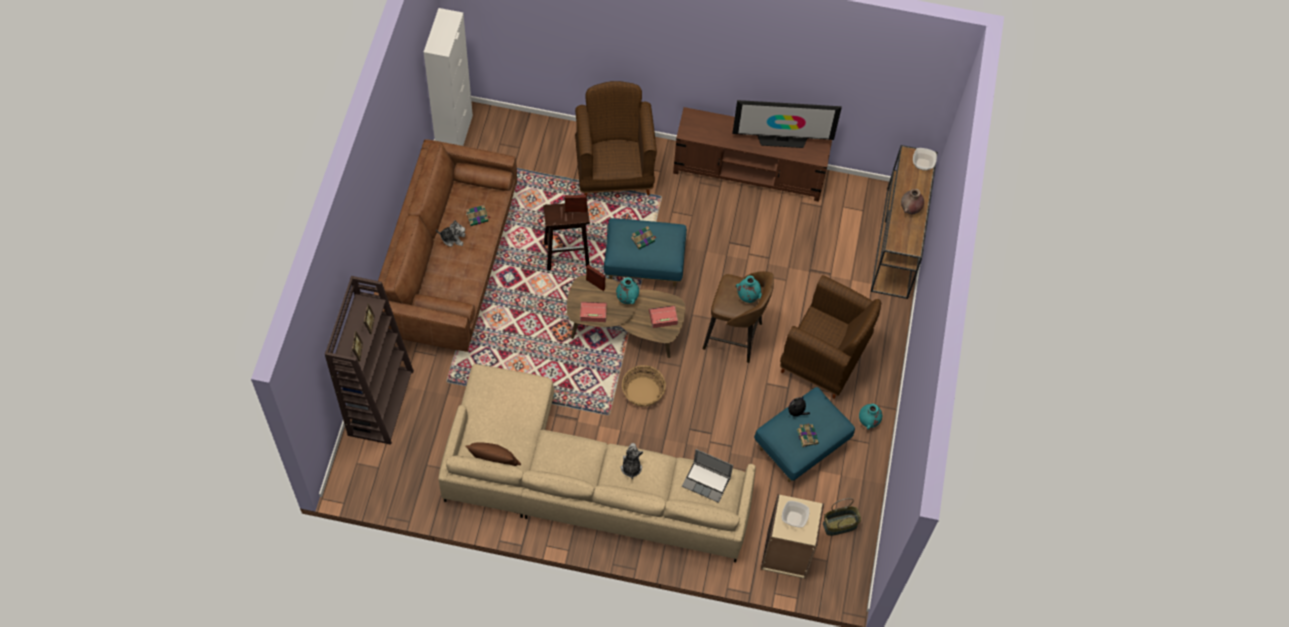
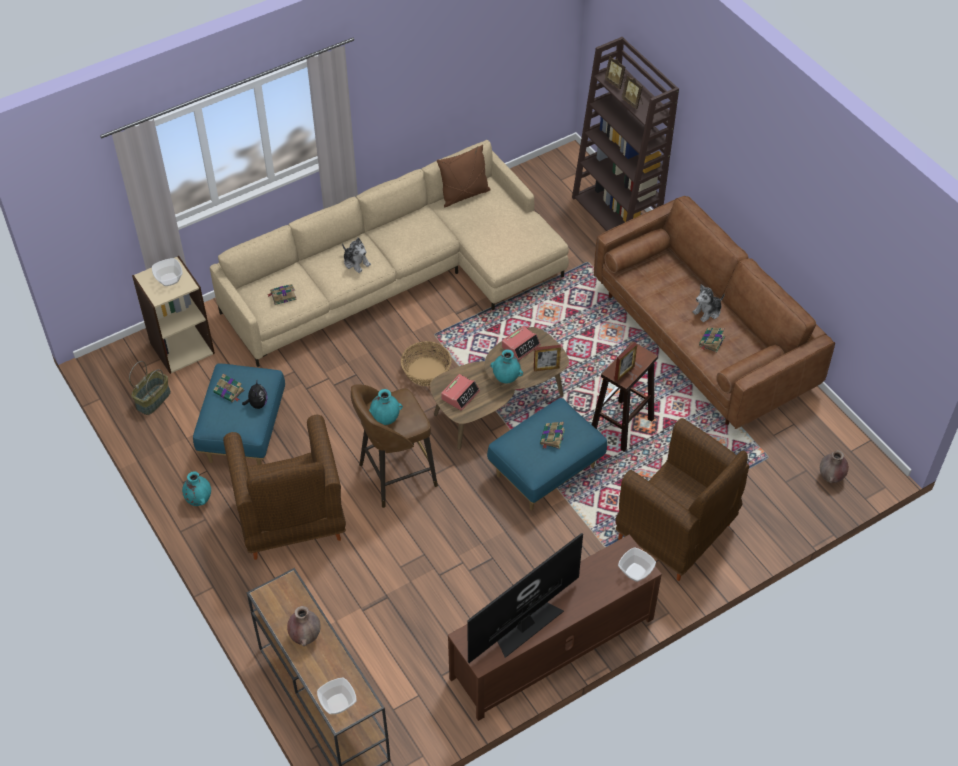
camera: 140 degrees right, 10 degrees down
white cabinet [424,8,473,146] -> none
laptop [682,449,733,503] -> book [267,284,297,305]
brown armchair [780,275,881,399] -> brown armchair turned 90 degrees counterclockwise [223,415,346,560]
none -> bowl [618,547,656,582]
none -> brown vase [820,450,849,483]

